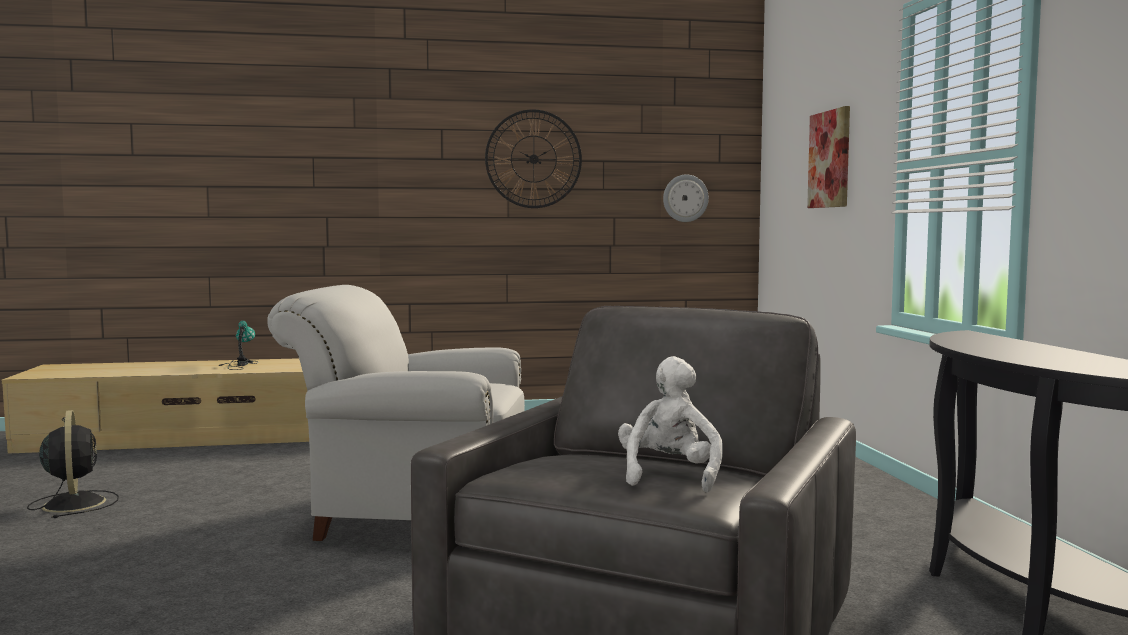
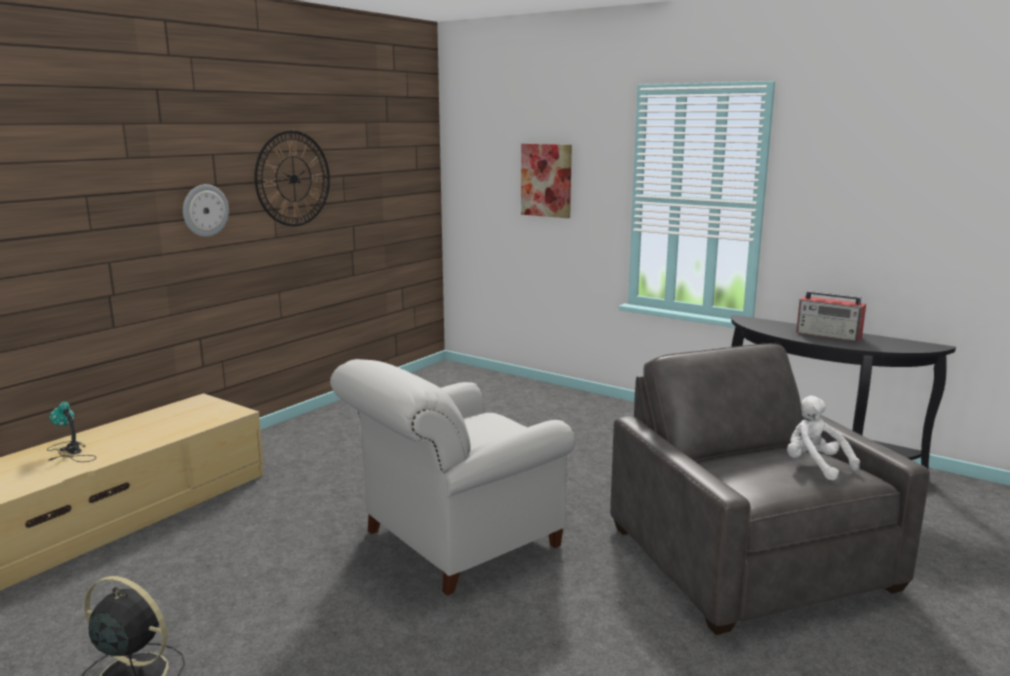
camera: 45 degrees left, 10 degrees up
wall clock [663,174,709,222] -> wall clock moved to [183,184,229,237]
none -> radio [796,291,866,342]

